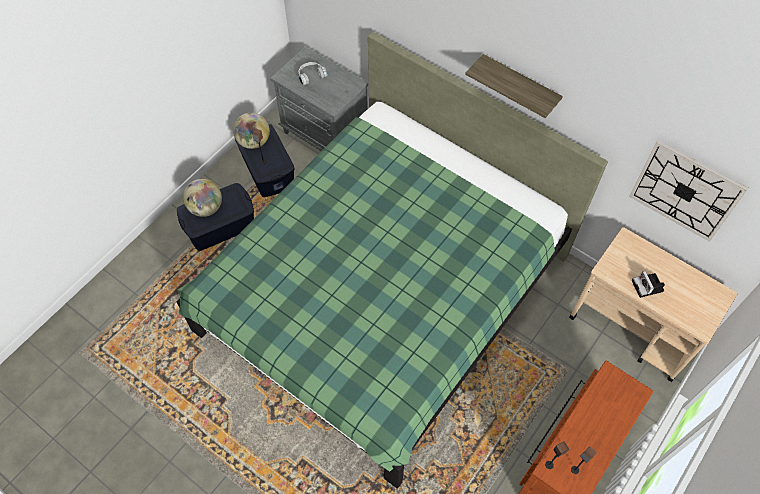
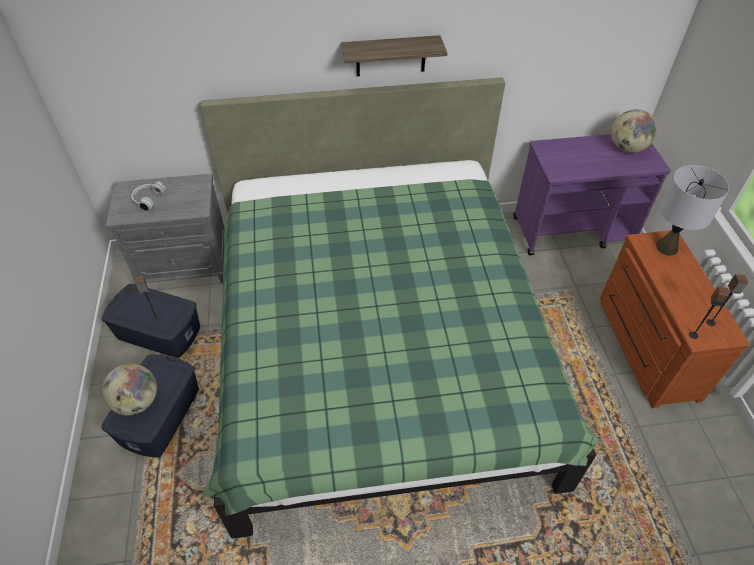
camera: 45 degrees left, 10 degrees down
globe [233,113,270,149] -> globe moved to [611,109,657,153]
beige cart [569,227,737,382] -> purple cart [513,134,671,255]
wall clock [629,140,748,242] -> none
camera [632,271,665,298] -> none
none -> grey table lamp [656,165,729,255]

